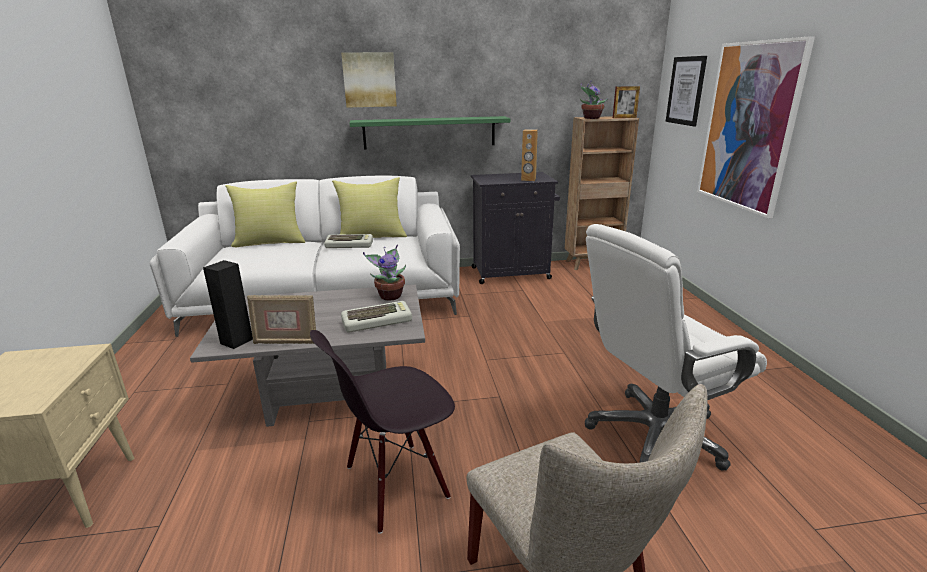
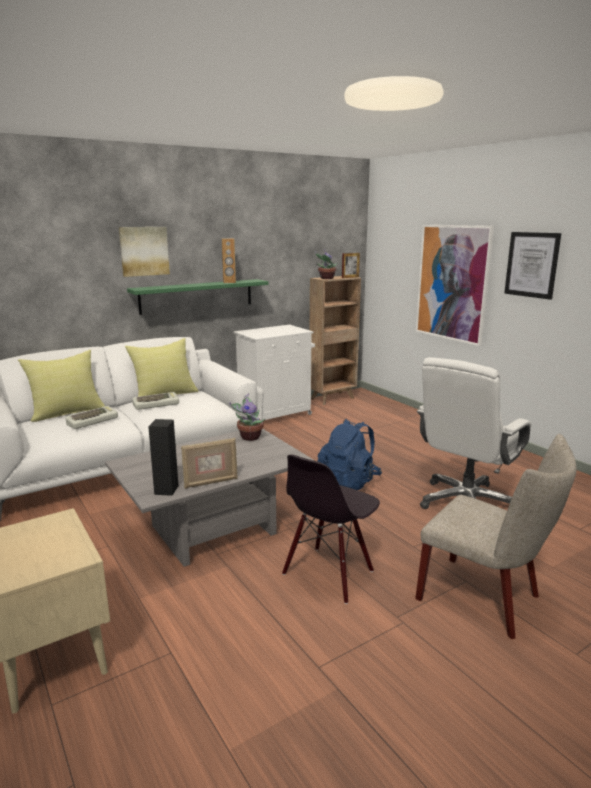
camera: 25 degrees left, 5 degrees down
keyboard [341,301,412,333] -> keyboard moved to [66,406,118,429]
black cabinet [471,172,560,284] -> white cabinet [234,325,315,420]
brown speaker [521,129,538,181] -> brown speaker moved to [221,238,236,283]
picture [666,56,707,126] -> picture moved to [504,232,561,300]
none -> blue backpack [318,419,382,490]

